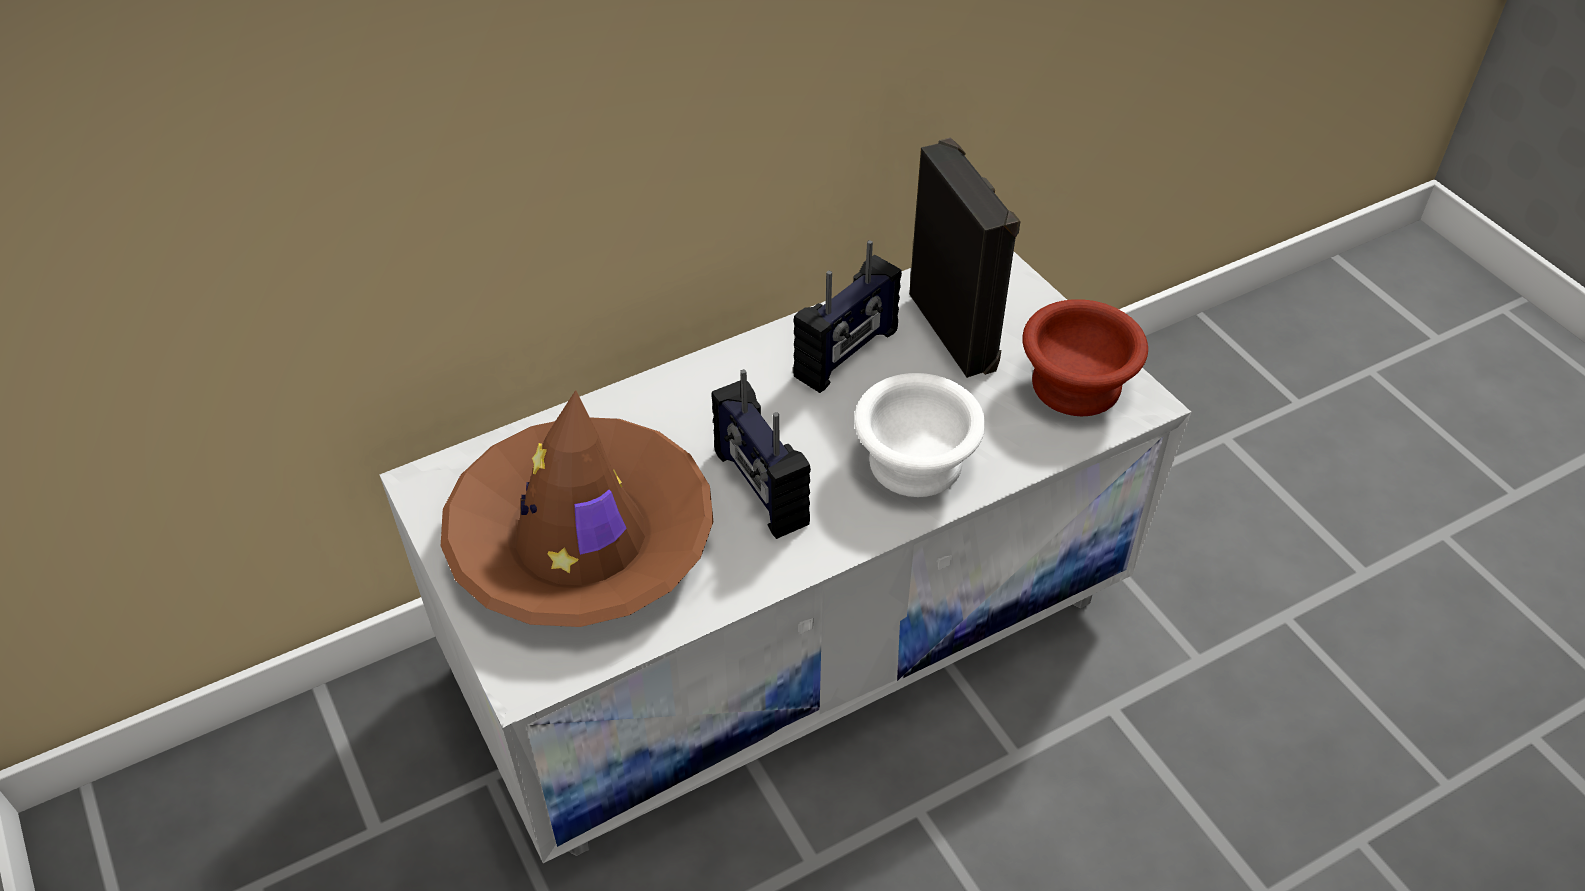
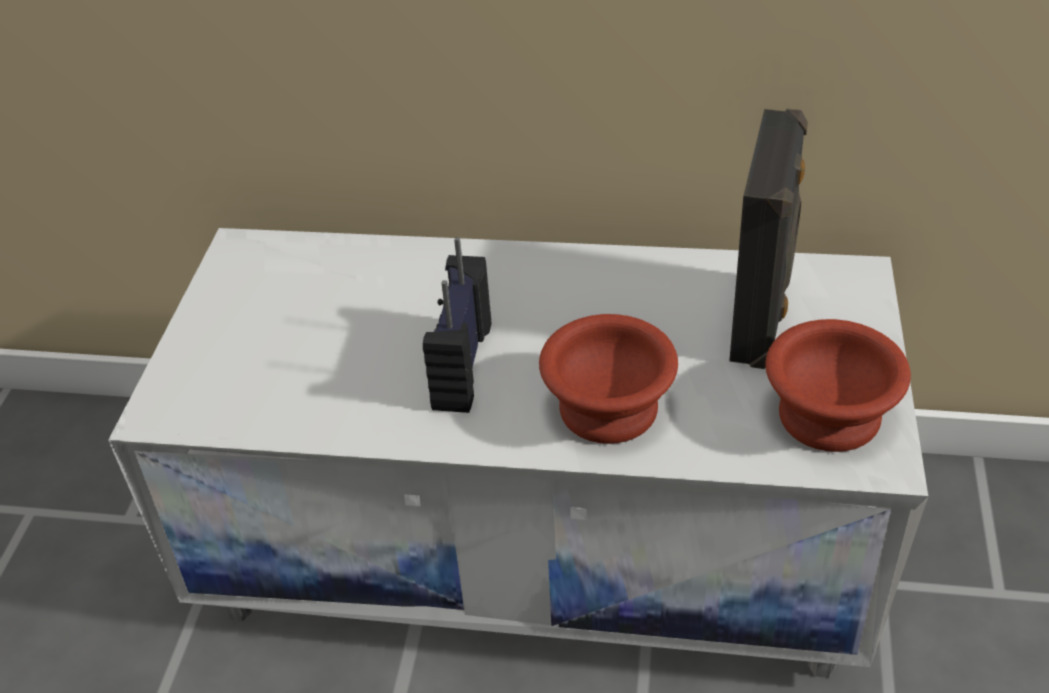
camera: 40 degrees right, 5 degrees down
brown hat [441,390,714,627] -> none
radio [793,240,902,393] -> none
white bowl [854,373,985,497] -> brown bowl [539,314,678,444]

